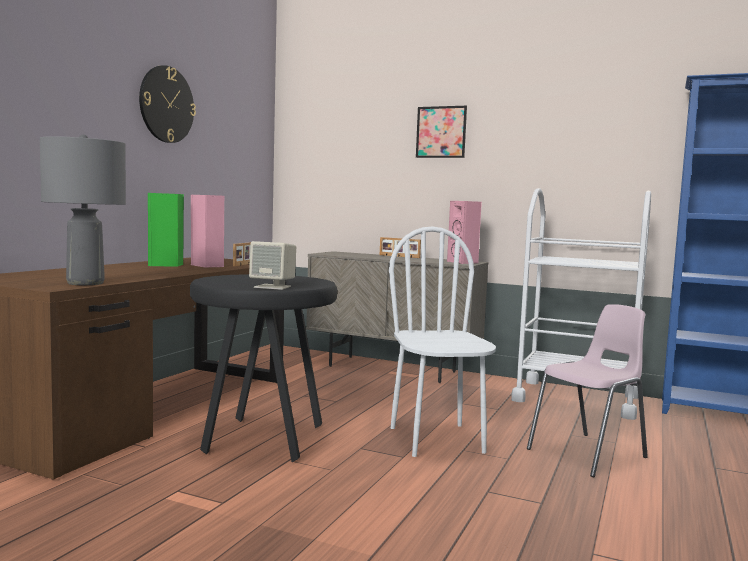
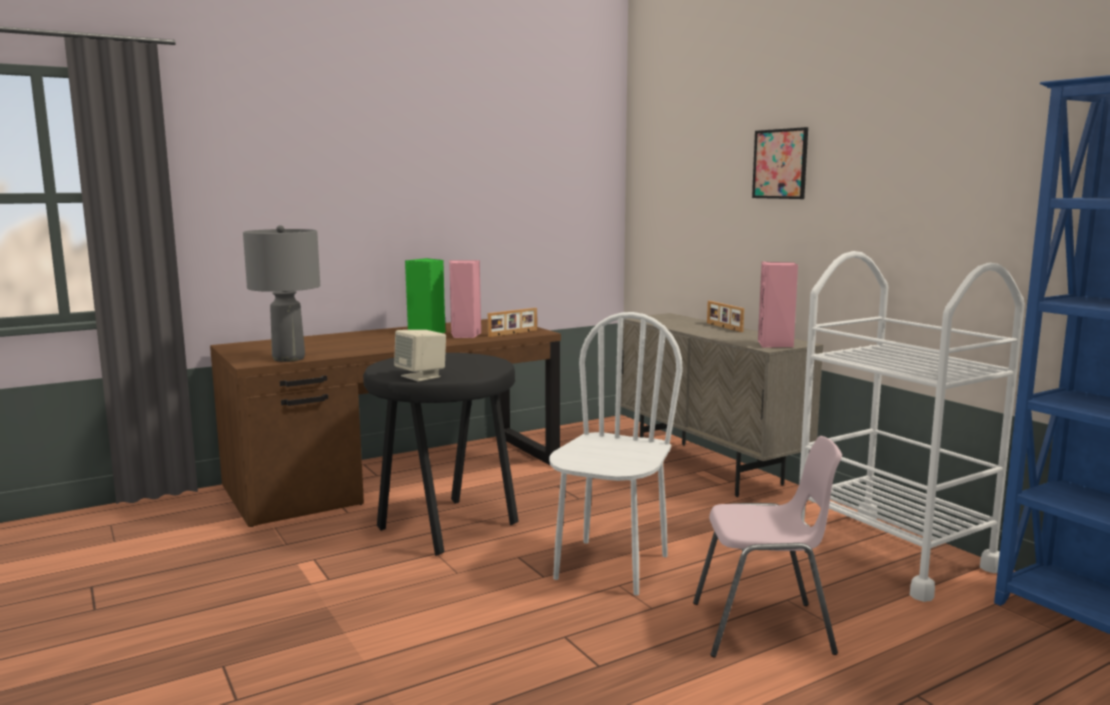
camera: 35 degrees right, 5 degrees up
wall clock [139,65,196,143] -> none

